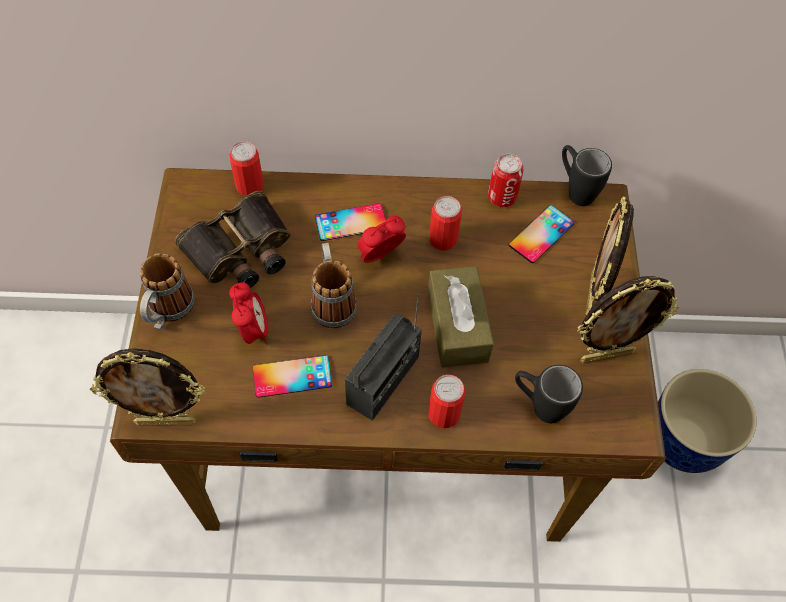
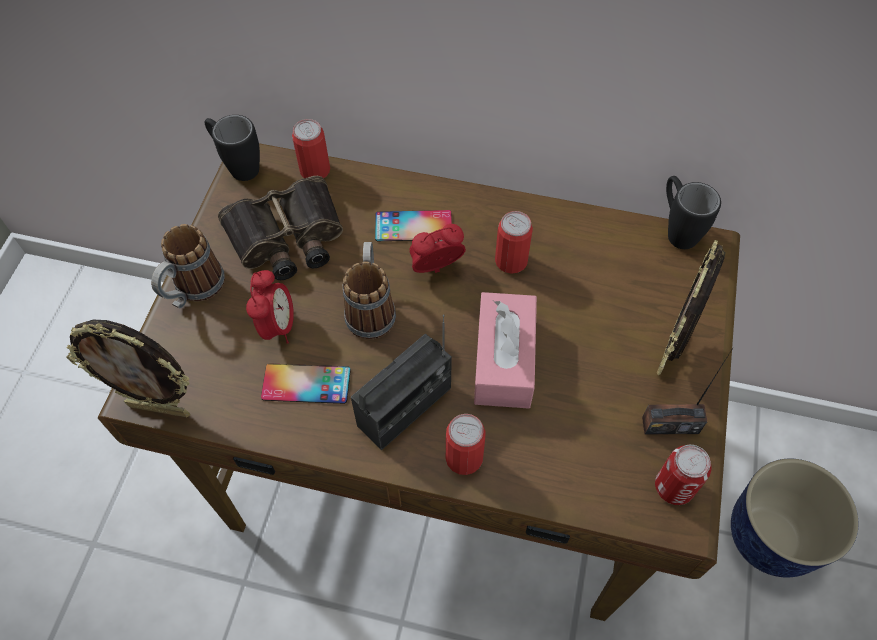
camera: 15 degrees right, 0 degrees up
brown tissue box [428,266,494,368] -> pink tissue box [474,292,537,408]
can [488,154,524,207] -> can moved to [655,445,711,505]
phone [508,205,574,263] -> none
black mug [515,365,583,423] -> black mug moved to [205,115,260,181]
picture frame [577,276,679,364] -> radio [642,348,733,435]

